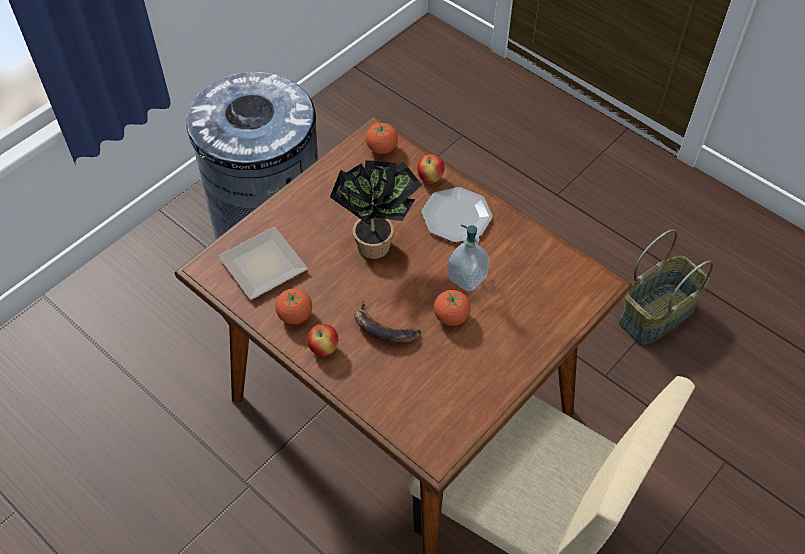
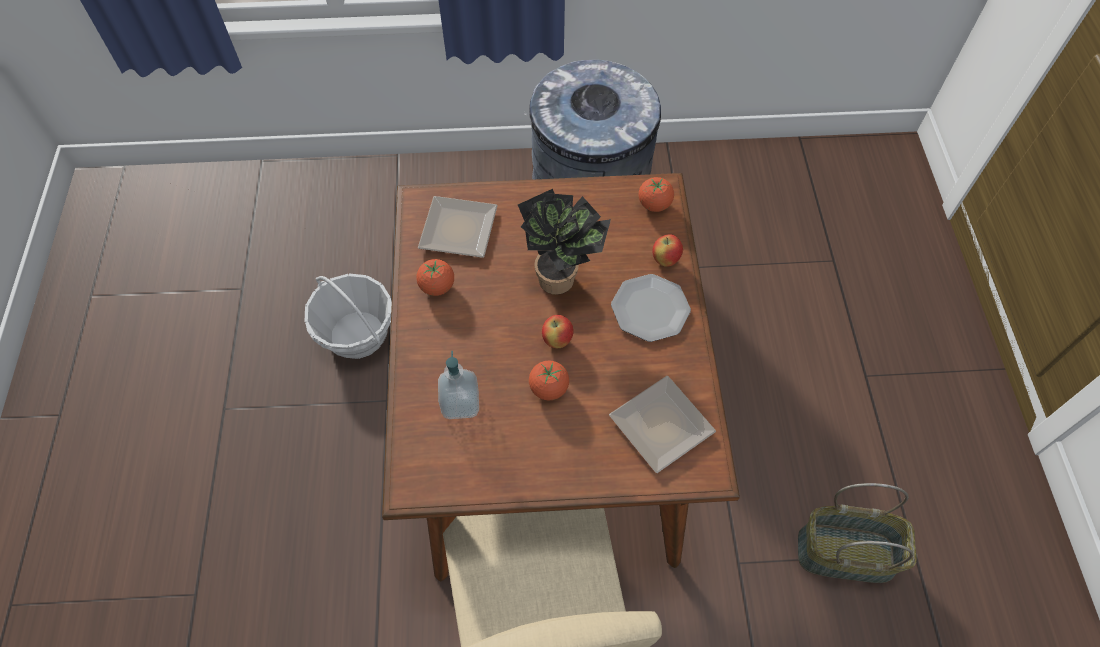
camera: 45 degrees right, 5 degrees up
apple [307,324,338,356] -> apple moved to [542,315,574,348]
banana [355,301,421,343] -> none
soap dispenser [447,224,490,292] -> soap dispenser moved to [438,351,479,419]
none -> basket [304,274,392,359]
none -> plate [609,376,716,473]

